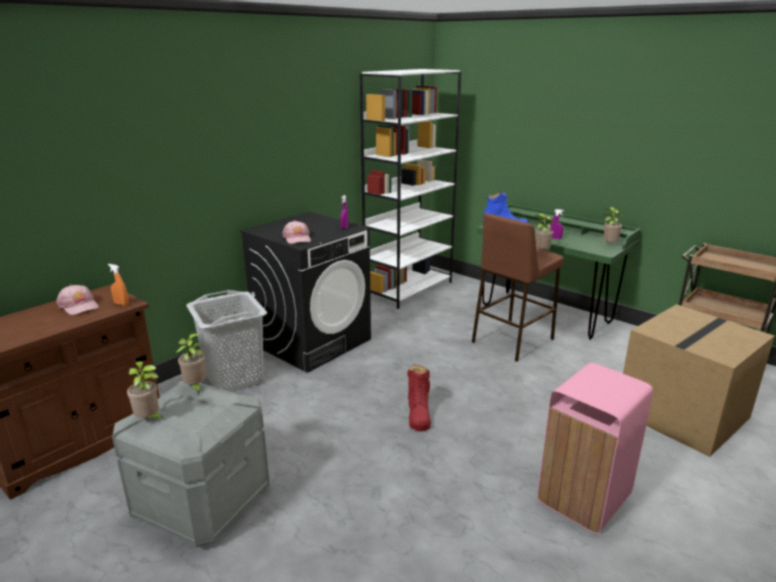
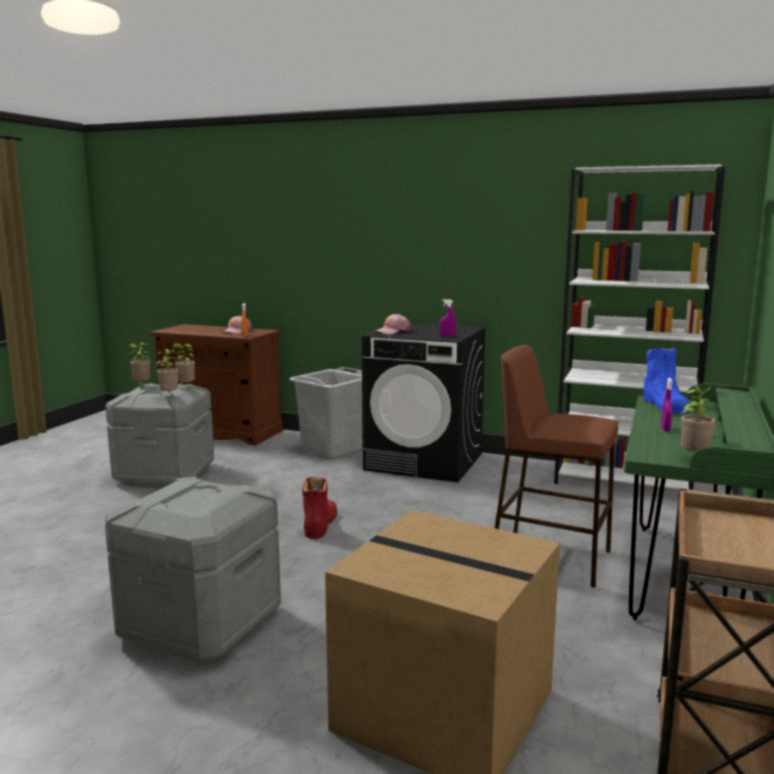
camera: 70 degrees right, 10 degrees down
red boot [407,365,431,432] -> red boot turned 120 degrees clockwise [302,477,337,539]
potted plant [534,213,554,249] -> potted plant moved to [156,349,178,392]
pink trash can [538,363,653,534] -> grey storage box [105,476,281,663]

